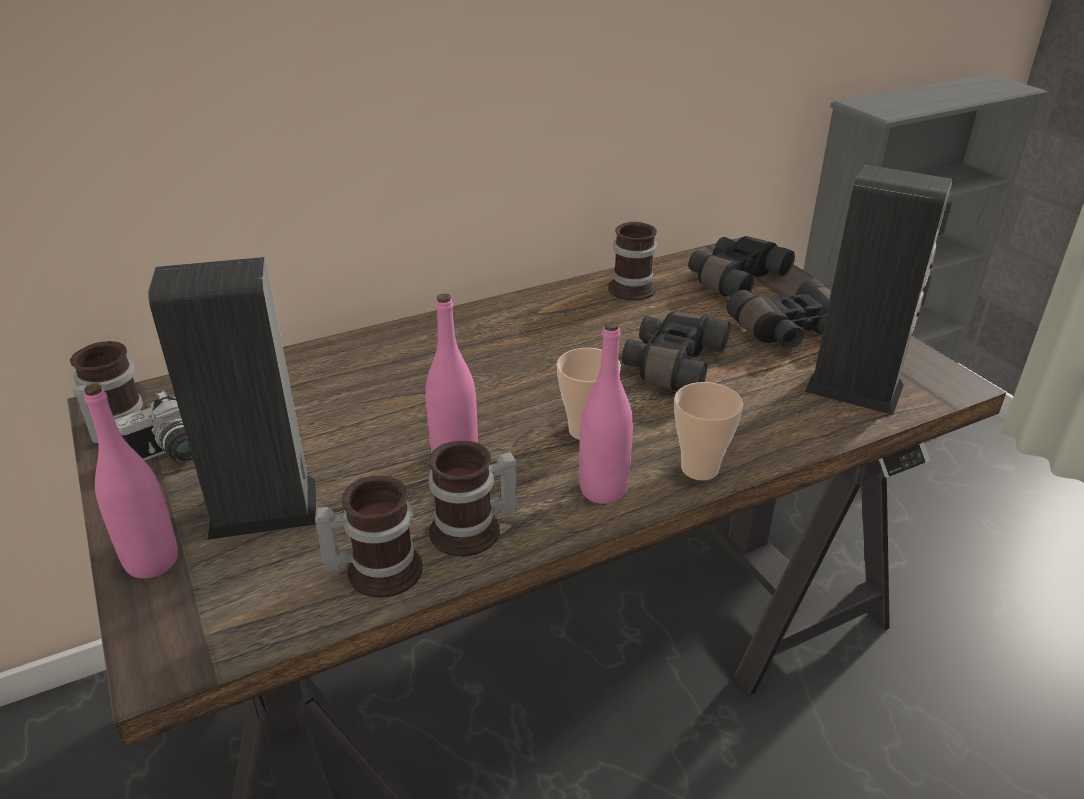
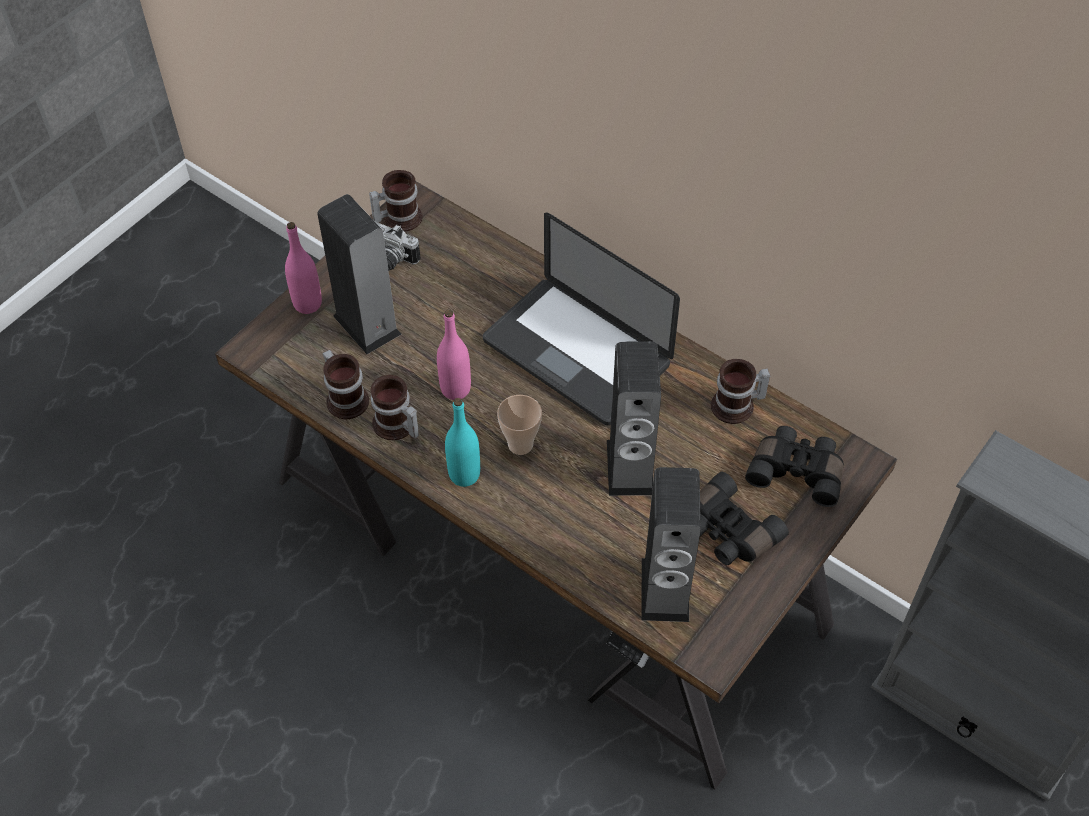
camera: 65 degrees right, 20 degrees up
pink bottle [579,321,633,504] -> turquoise bottle [445,398,480,487]
black binoculars [622,312,730,391] -> speaker [607,341,661,496]
cup [674,382,743,480] -> none
none -> laptop [483,212,680,425]

